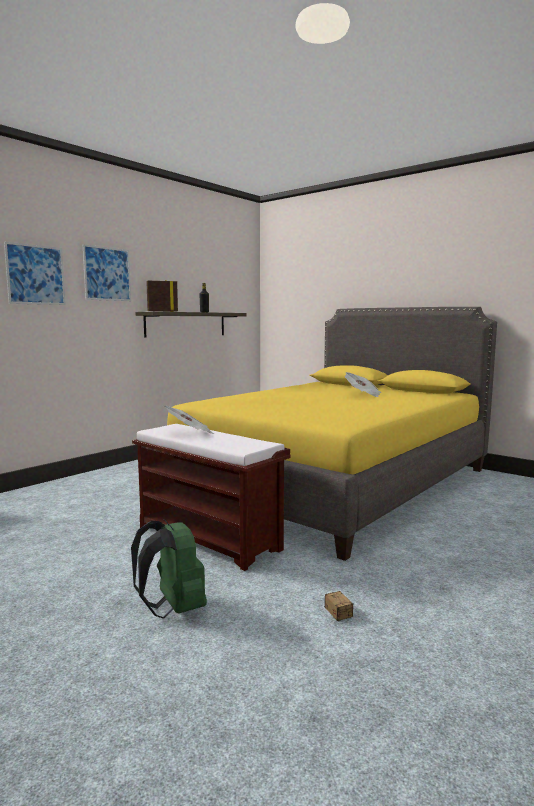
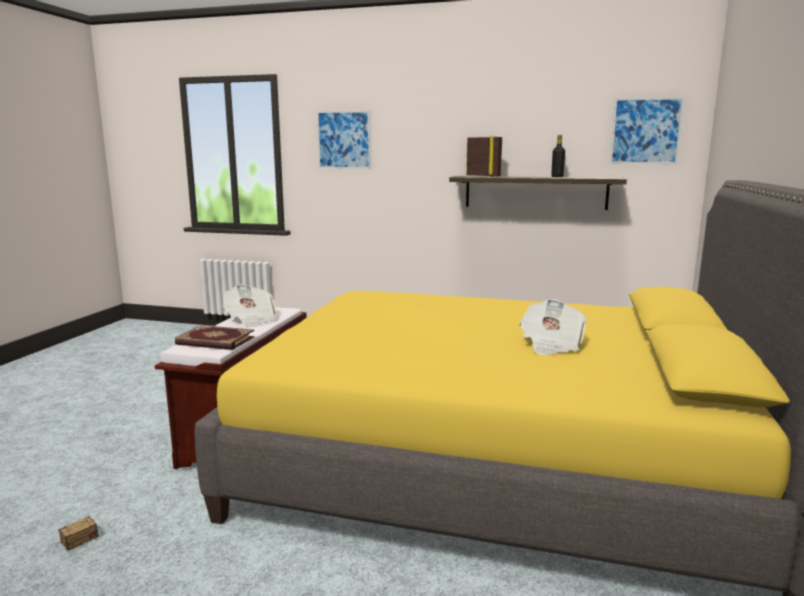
camera: 65 degrees right, 5 degrees up
picture [83,244,131,301] -> picture moved to [610,97,685,164]
green backpack [131,519,207,619] -> none
none -> book [175,325,255,350]

